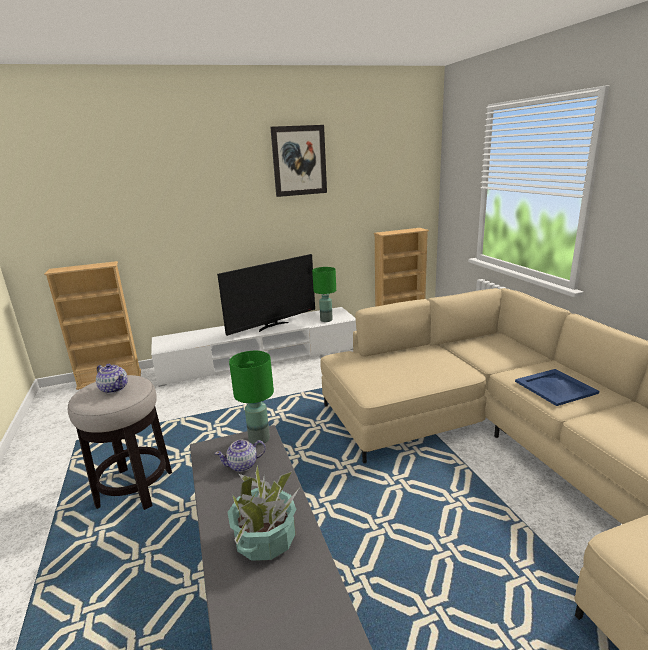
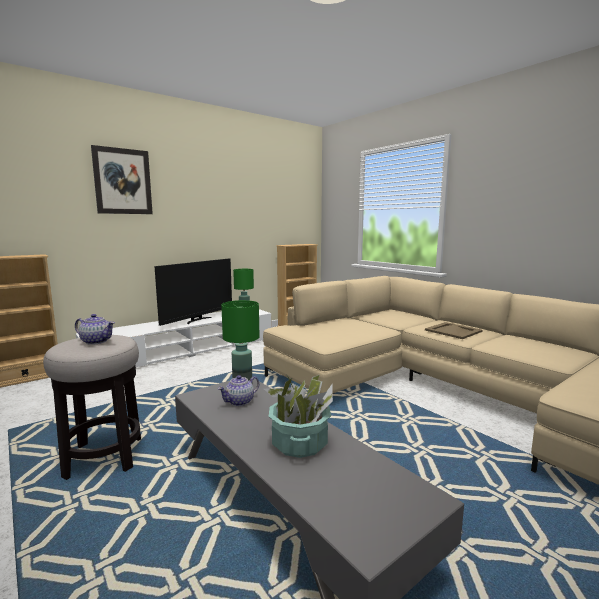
camera: 20 degrees left, 10 degrees down
picture [270,125,327,197] -> picture moved to [91,145,153,214]
blue tray [515,369,599,406] -> beige tray [425,322,483,339]

